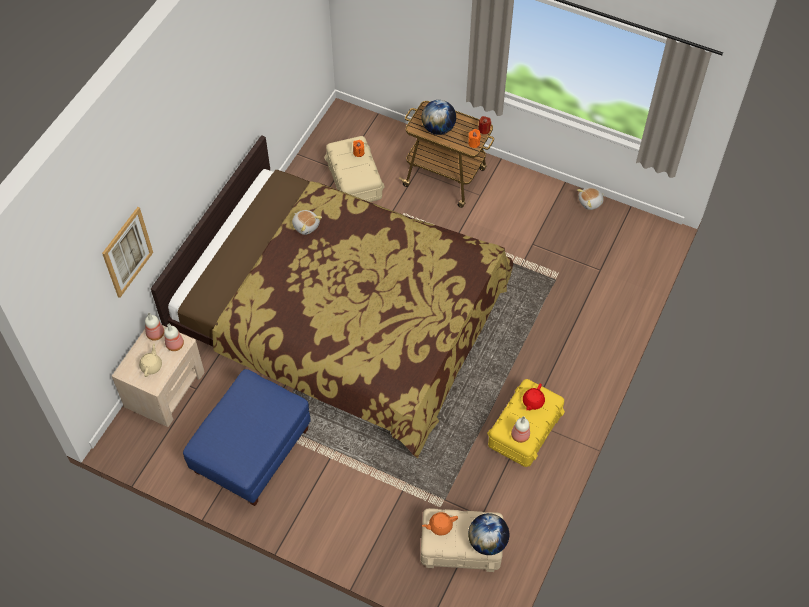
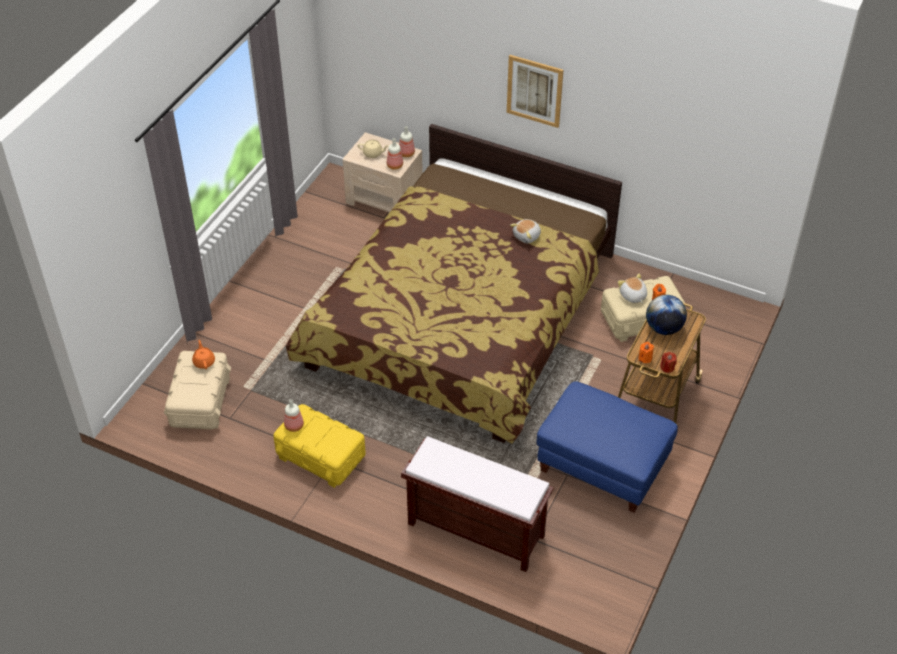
camera: 90 degrees right, 10 degrees down
picture [102,207,153,298] -> picture moved to [507,55,563,128]
blue ottoman [183,369,311,506] -> blue ottoman moved to [536,381,678,513]
globe [468,513,509,555] -> none
red teapot [523,384,545,410] -> none
plush toy [577,187,604,210] -> plush toy moved to [618,274,647,303]
none -> brown bench [401,436,554,572]

